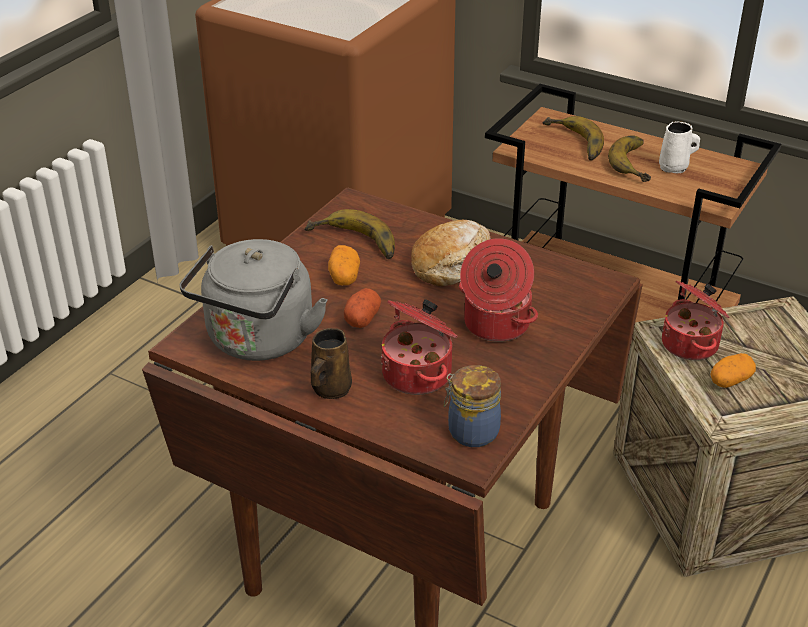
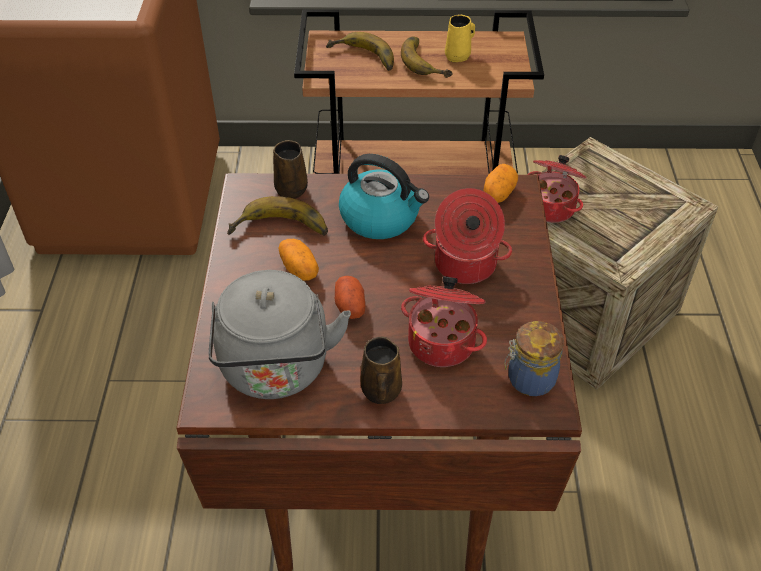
camera: 30 degrees left, 10 degrees up
bread [411,219,490,286] -> kettle [339,154,429,239]
white mug [659,121,700,173] -> yellow mug [445,15,475,63]
potato [710,353,756,388] -> potato moved to [483,164,518,203]
none -> brown mug [273,140,308,199]

